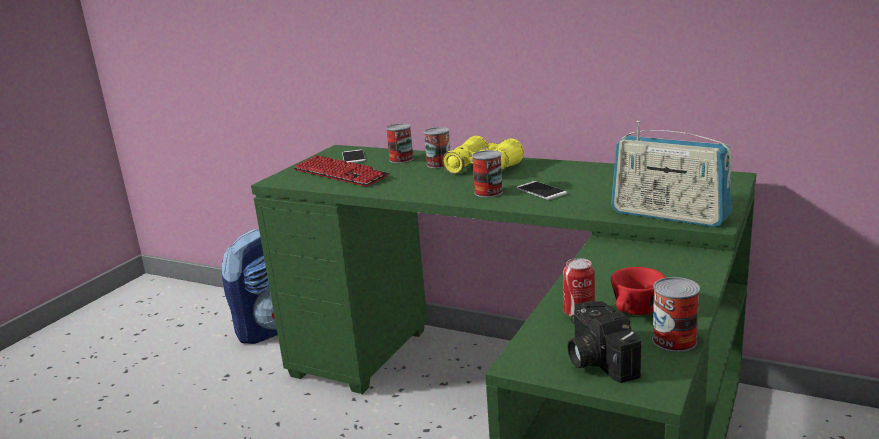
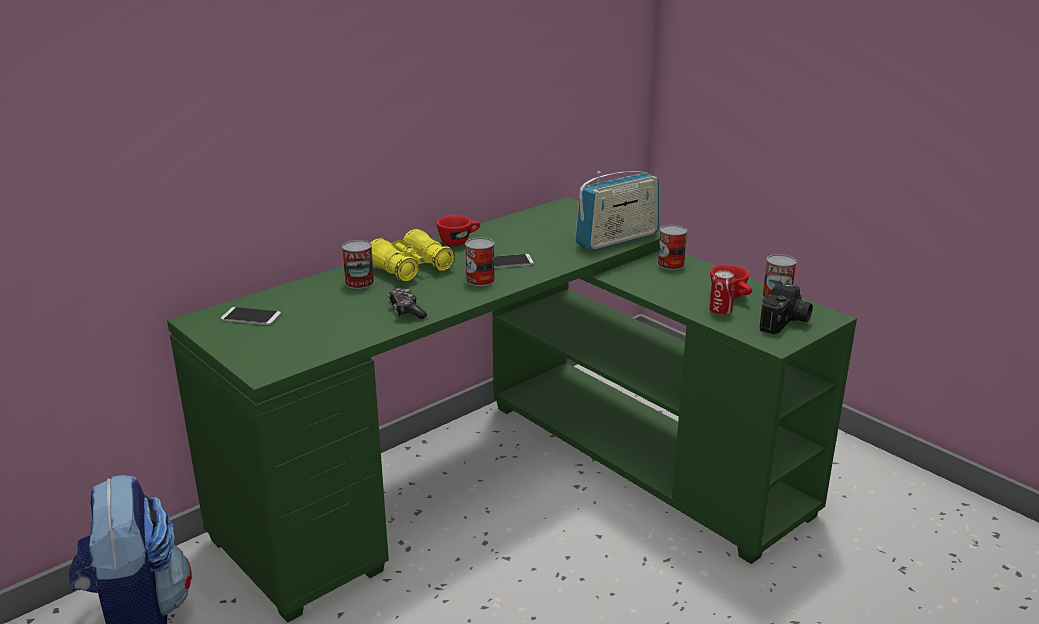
camera: 70 degrees left, 5 degrees up
keyboard [294,155,390,187] -> none
can [386,123,414,163] -> can moved to [658,225,687,270]
camera [568,300,641,383] -> camera turned 60 degrees counterclockwise [760,283,813,334]
none -> game controller [388,288,427,319]
none -> red cup [436,215,480,246]

